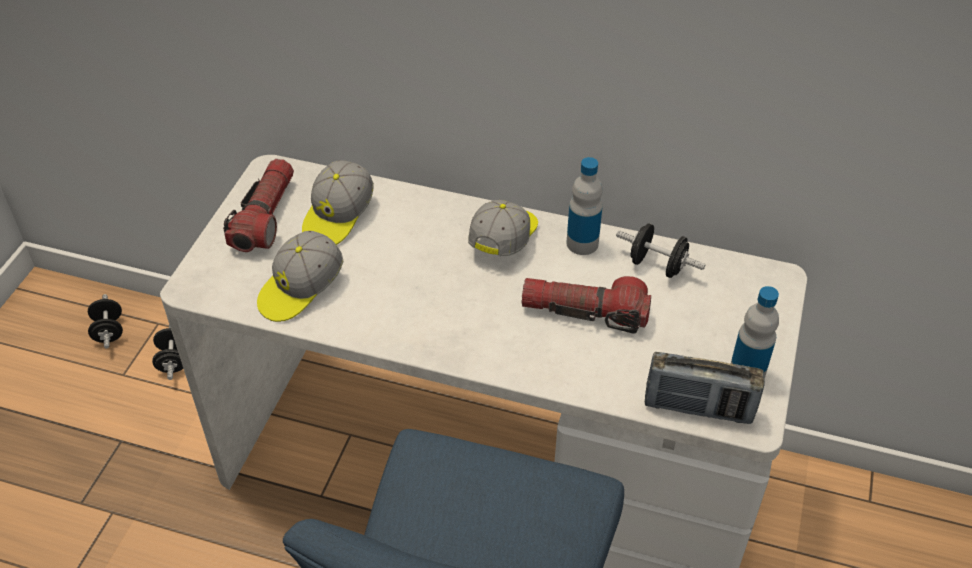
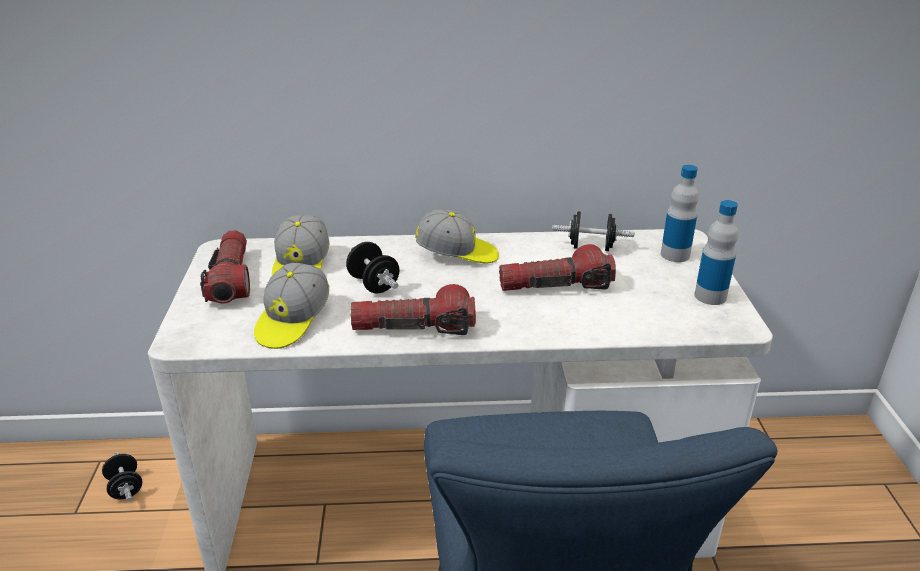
camera: 20 degrees left, 15 degrees down
black dumbbell [88,294,123,348] -> black dumbbell moved to [346,242,399,293]
cap [468,200,538,256] -> cap turned 90 degrees clockwise [415,210,499,263]
bottle [566,157,603,255] -> bottle moved to [661,165,699,262]
radio [645,352,765,424] -> none
none -> flashlight [350,284,476,335]

